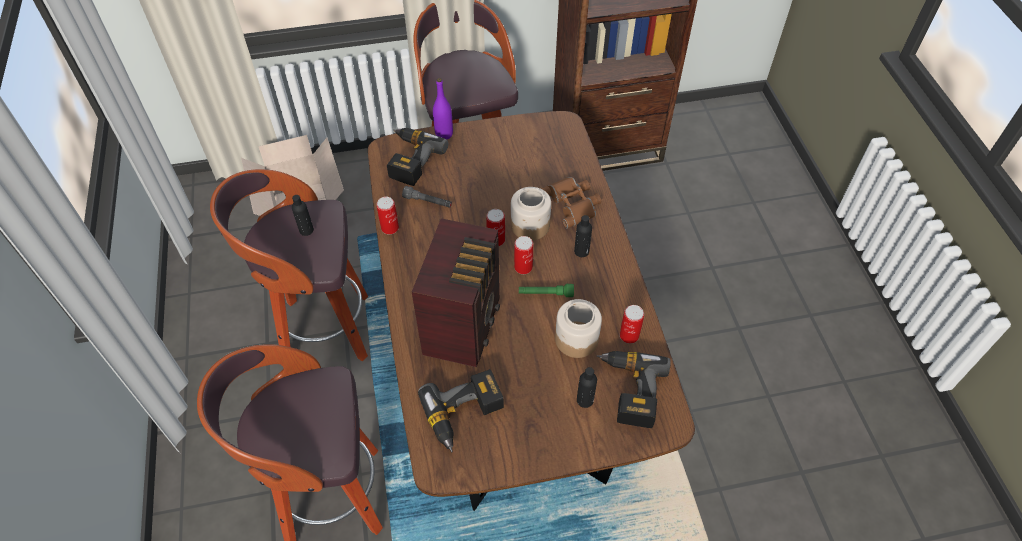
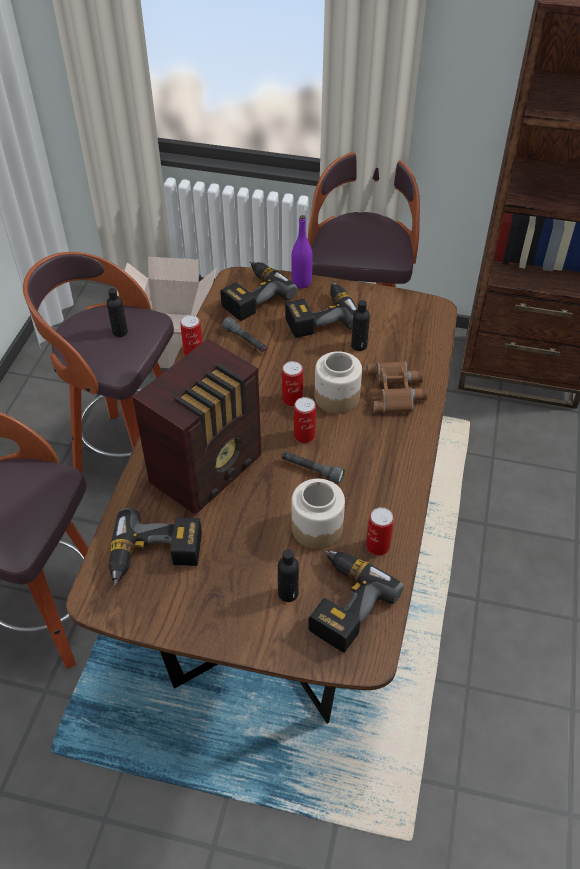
camera: 25 degrees right, 5 degrees down
green flashlight [519,284,574,297] -> grey flashlight [282,451,345,484]
black bottle [574,215,592,257] -> black bottle moved to [351,300,370,351]
none -> power drill [285,282,358,338]

